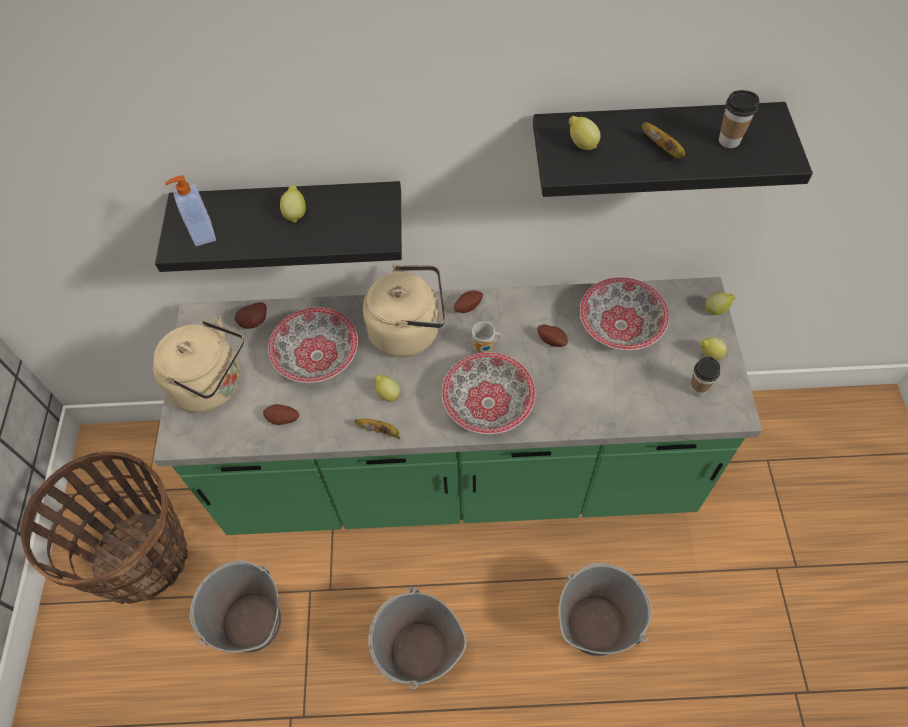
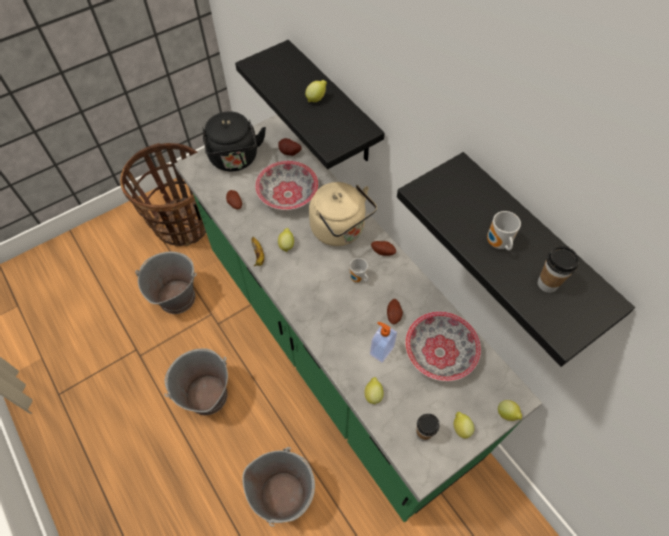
camera: 55 degrees right, 0 degrees up
beige kettle [153,316,244,413] -> black kettle [203,111,266,172]
soap dispenser [165,175,216,246] -> soap dispenser moved to [370,322,397,362]
bowl [442,352,535,434] -> none
lemon [569,116,601,150] -> lemon moved to [365,377,384,405]
banana [641,122,685,159] -> mug [487,211,521,251]

